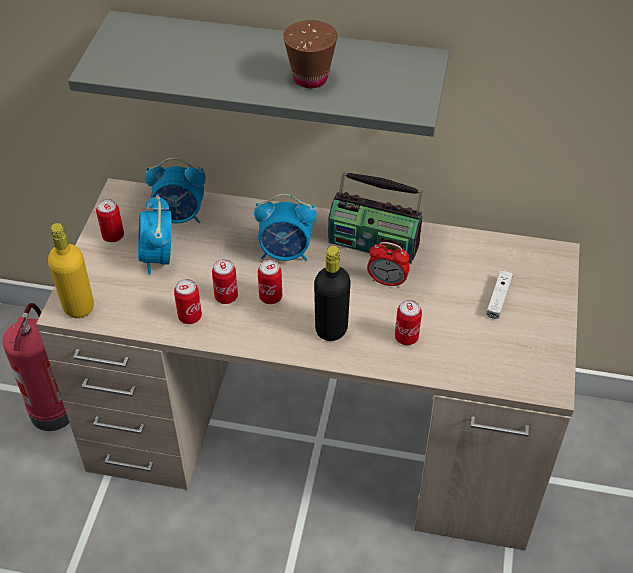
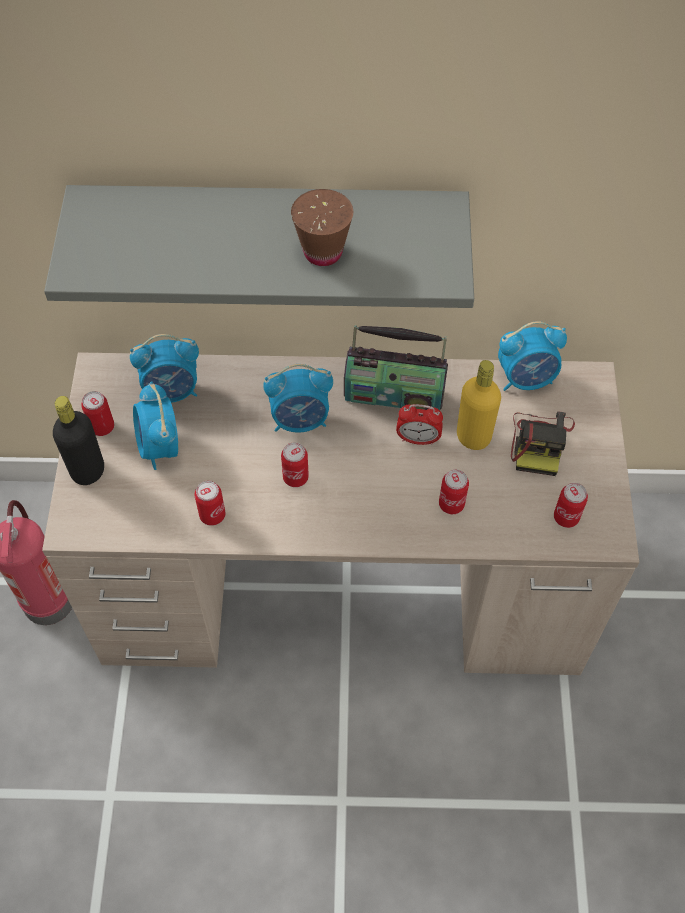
camera: 10 degrees left, 10 degrees up
yellow bottle [48,223,94,318] -> yellow bottle moved to [457,360,501,450]
can [212,259,238,304] -> can moved to [554,483,588,528]
black bottle [314,246,351,341] -> black bottle moved to [53,396,104,485]
white game controller [486,270,513,319] -> camera [511,412,575,476]
none -> alarm clock [498,321,567,391]

